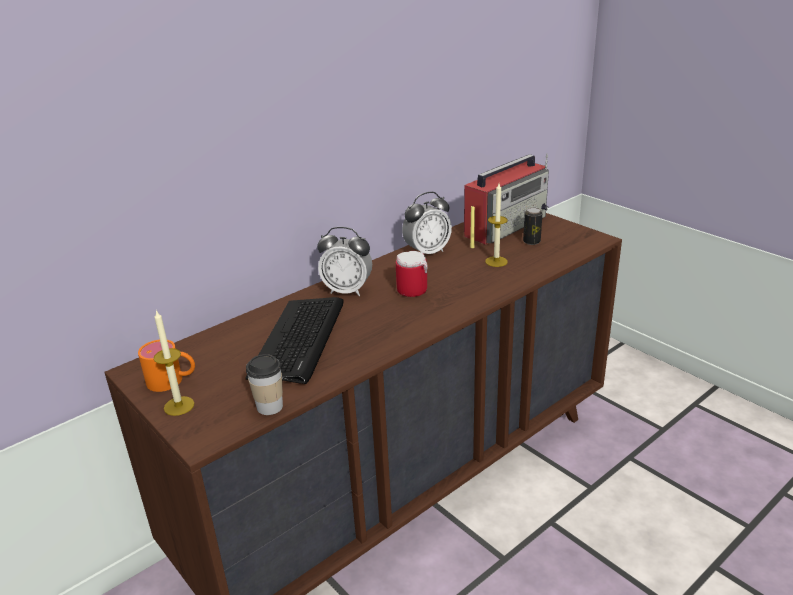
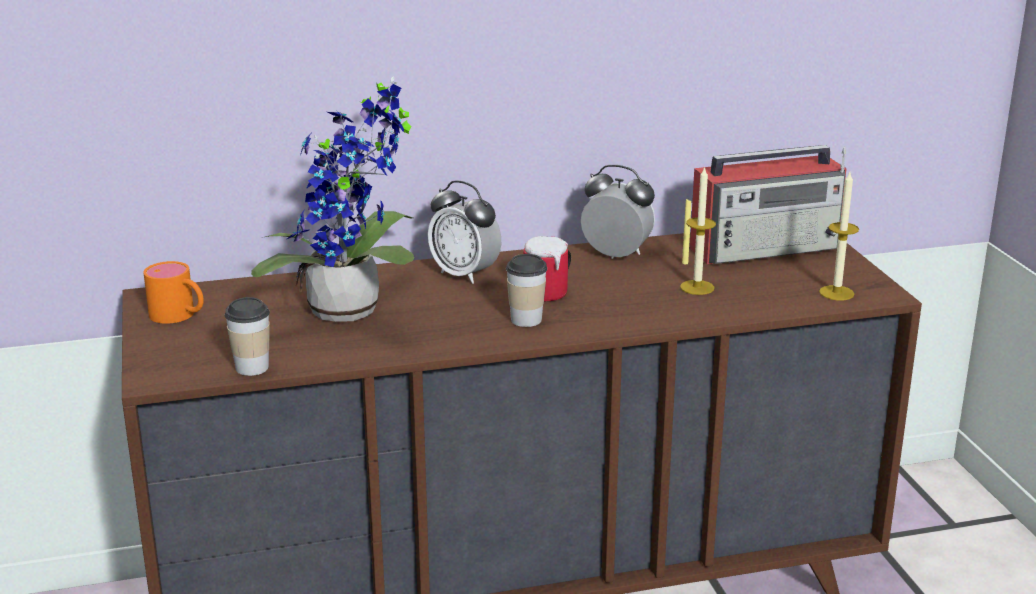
camera: 25 degrees right, 5 degrees down
candle [154,310,195,416] -> candle moved to [819,172,859,300]
keyboard [245,297,344,384] -> potted plant [251,76,414,322]
alarm clock [402,192,452,254] -> alarm clock turned 150 degrees counterclockwise [581,165,655,259]
can [523,207,542,245] -> none
none -> cup [506,254,547,327]

